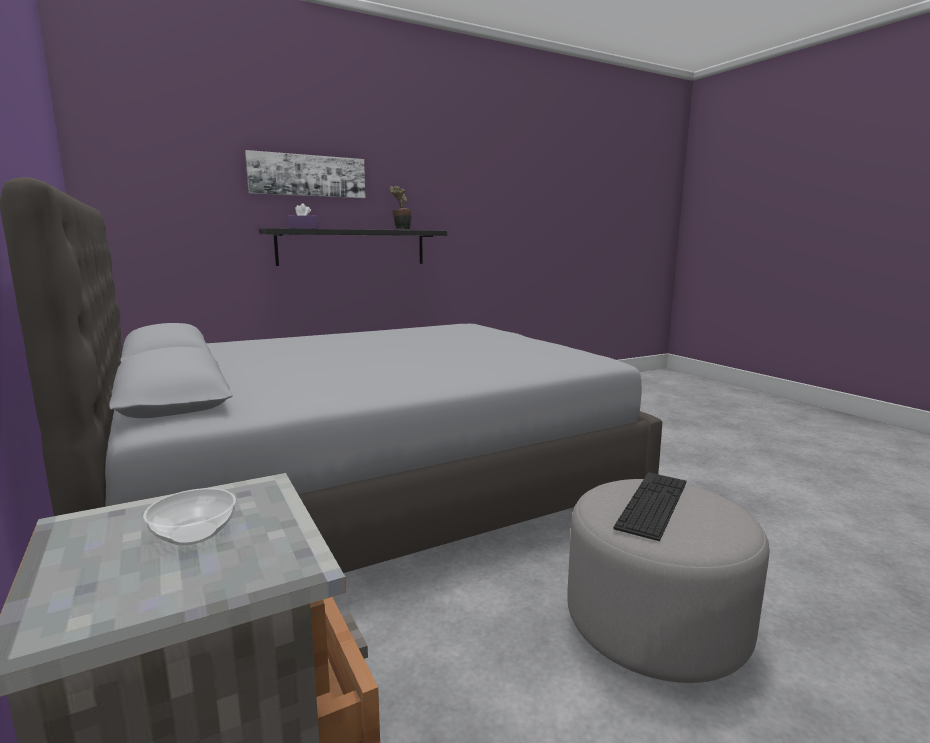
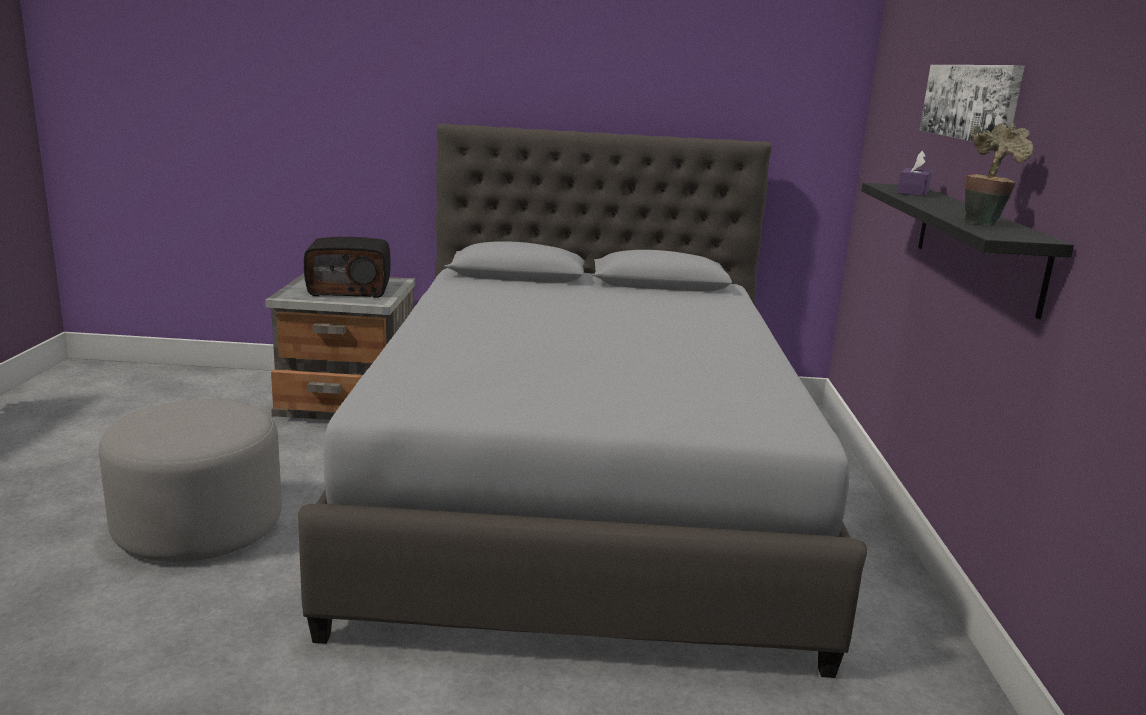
camera: 120 degrees right, 5 degrees up
bowl [143,488,236,545] -> radio [304,237,391,298]
keyboard [613,472,687,541] -> none

